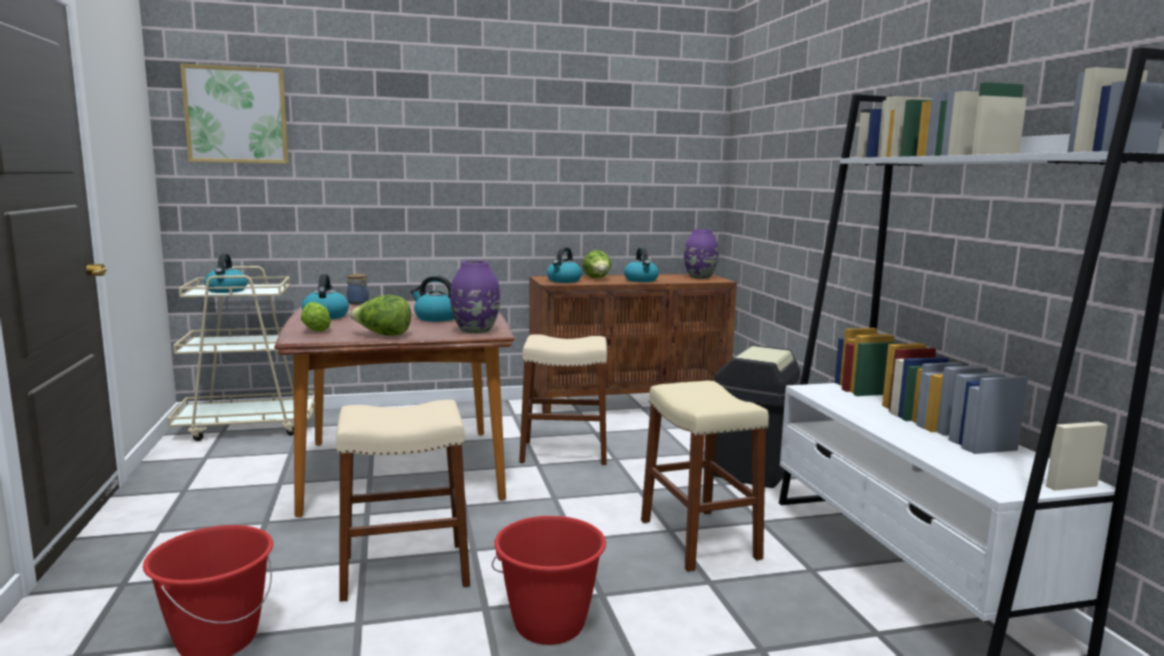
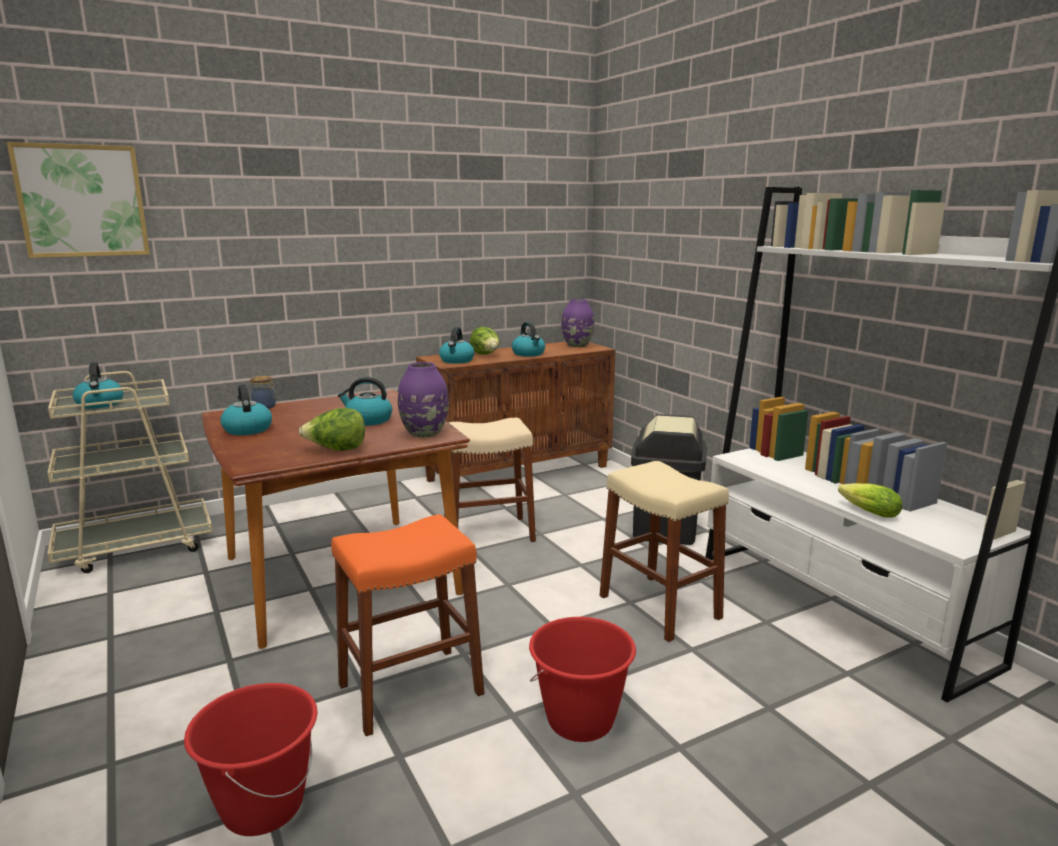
camera: 15 degrees left, 5 degrees up
lettuce [301,302,331,332] -> lettuce moved to [838,483,902,518]
beige stool [336,400,470,602] -> orange stool [331,514,484,736]

